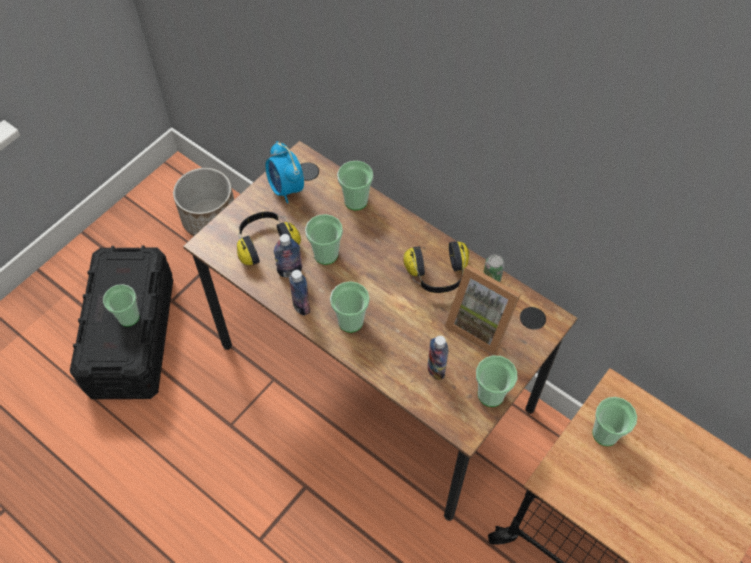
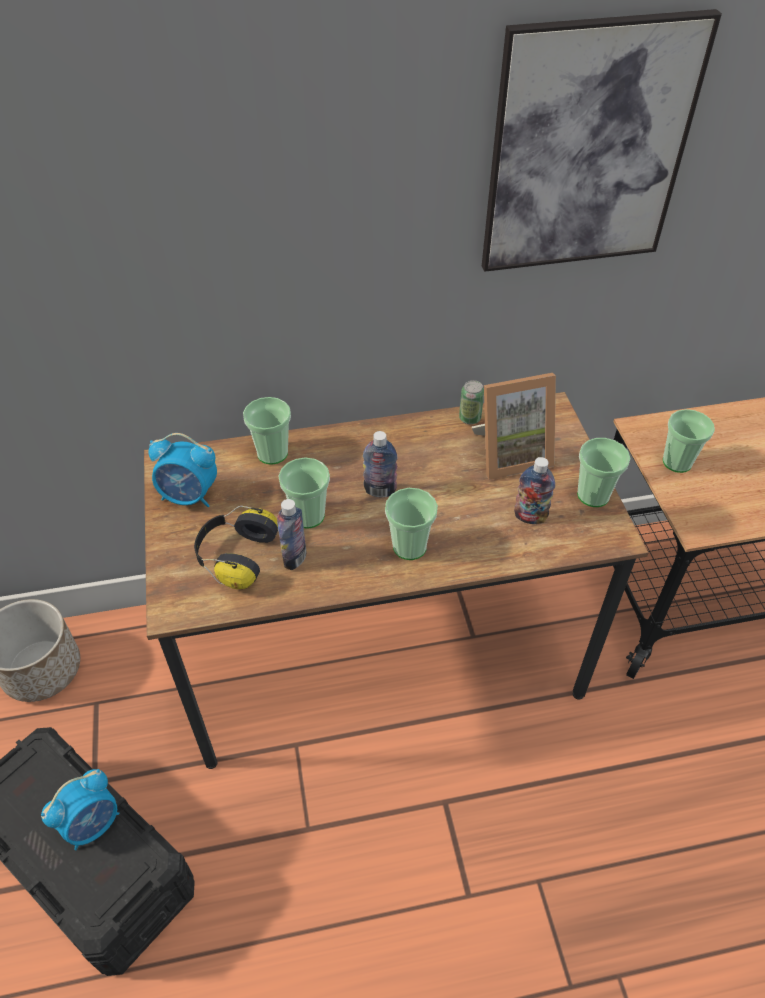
camera: 50 degrees left, 10 degrees down
cup [103,284,140,327] -> alarm clock [41,769,119,850]
bottle [289,270,310,316] -> bottle moved to [363,431,398,497]
headphones [403,241,469,293] -> none
none -> picture [482,9,722,272]

